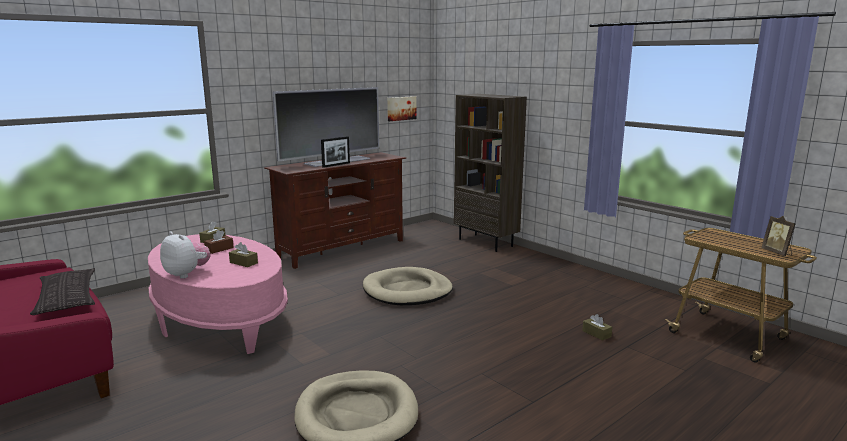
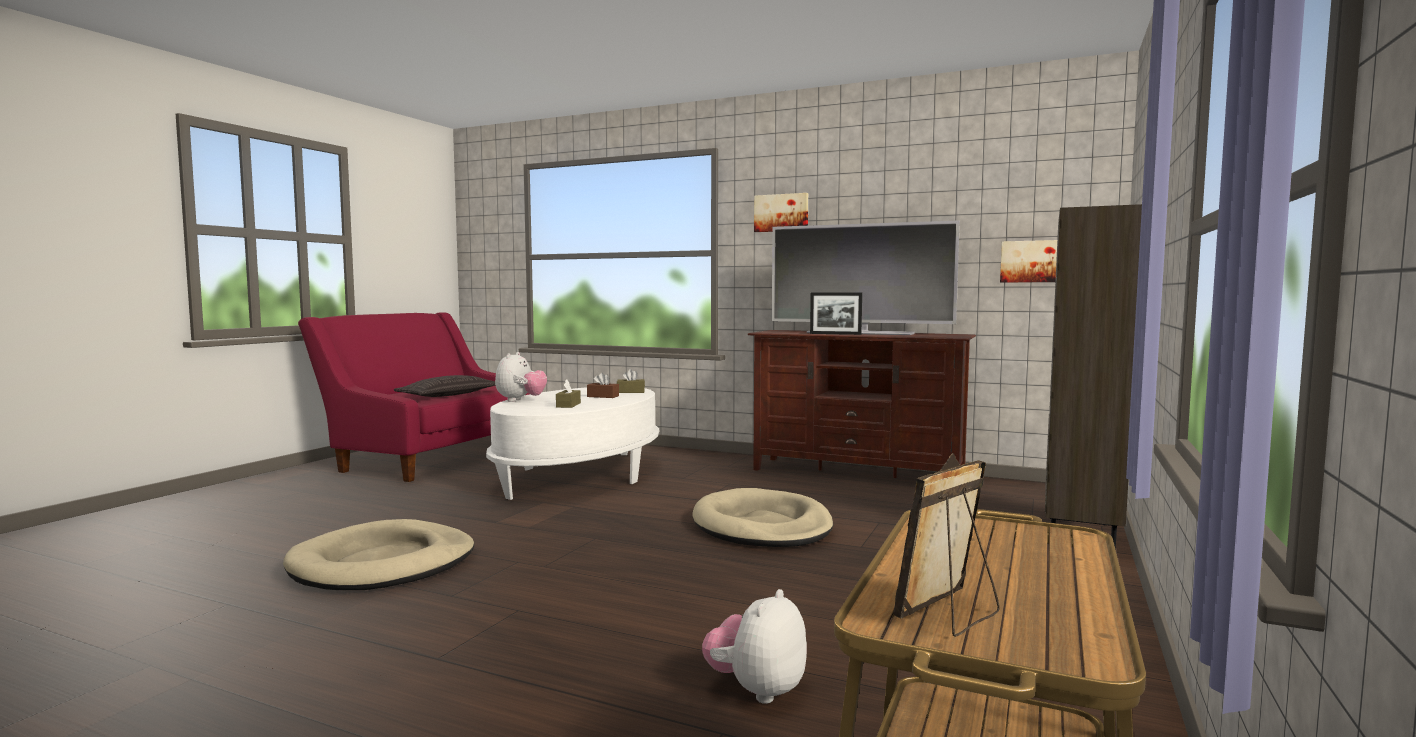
camera: 65 degrees right, 10 degrees down
pink coffee table [148,234,288,354] -> white coffee table [486,387,659,500]
brown tissue box [582,314,612,341] -> plush toy [702,589,807,704]
none -> picture [754,193,808,232]

